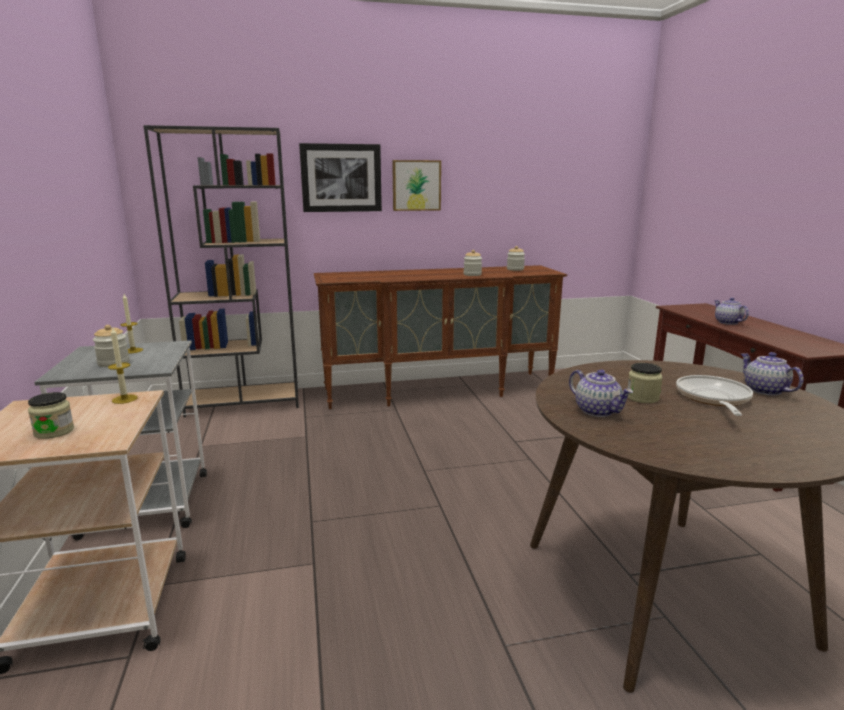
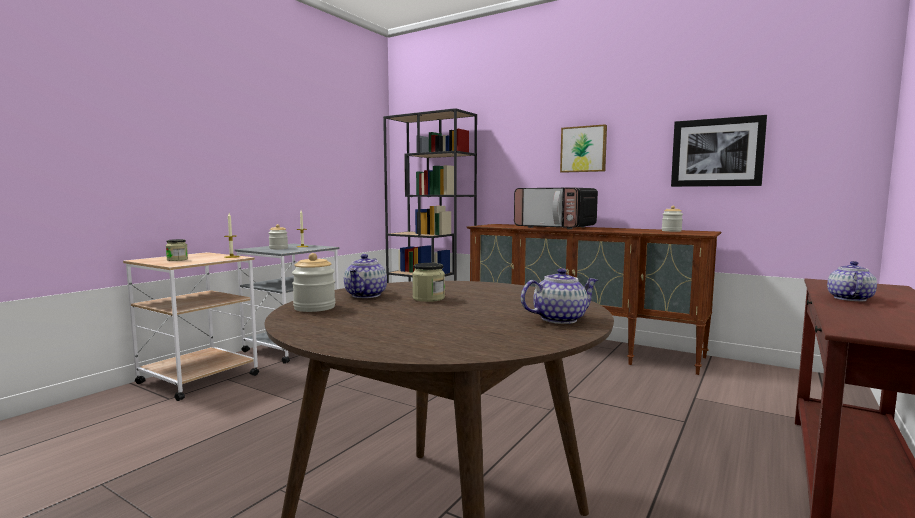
camera: 45 degrees right, 10 degrees down
picture [299,143,382,212] -> picture moved to [671,115,767,187]
jar [464,250,482,276] -> jar moved to [292,253,335,312]
frying pan [676,375,753,416] -> none
teapot [741,352,804,395] -> teapot turned 45 degrees clockwise [521,268,598,324]
none -> microwave [514,188,598,229]

